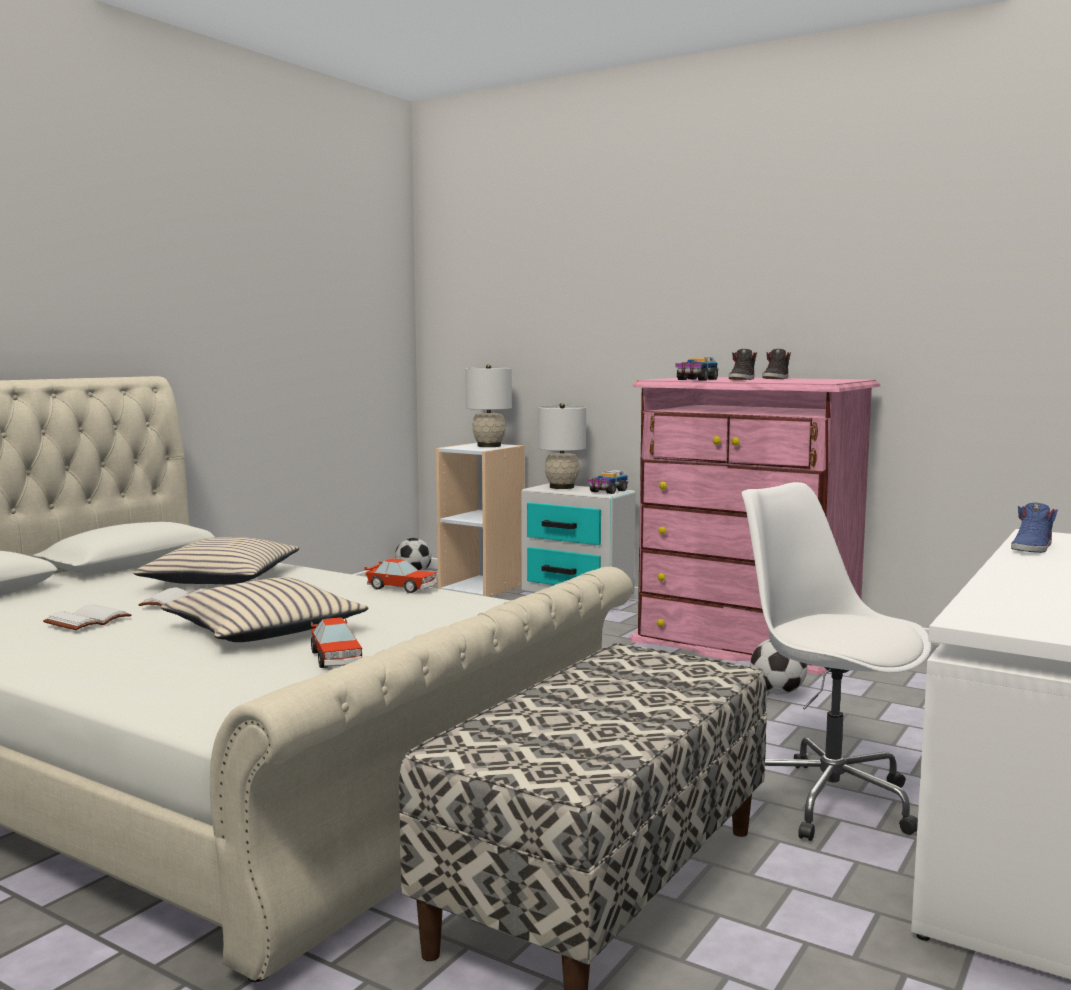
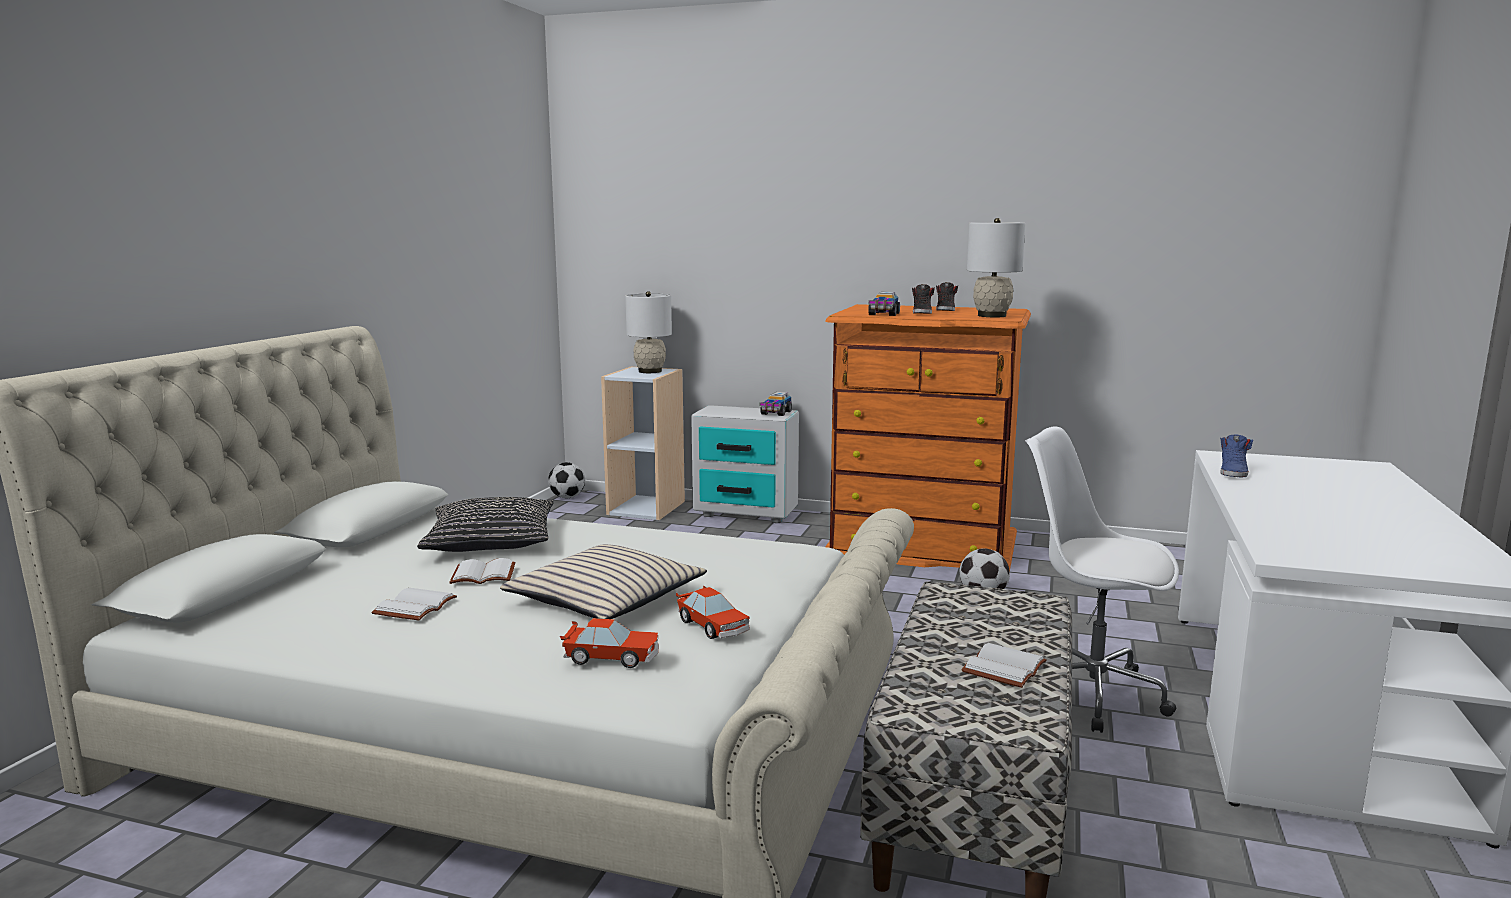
camera: 15 degrees left, 5 degrees up
beige pillow [134,537,299,584] -> black pillow [417,497,553,552]
toy car [364,558,437,593] -> toy car moved to [560,618,659,668]
white table lamp [538,403,586,489] -> white table lamp moved to [967,218,1026,317]
pink dresser [629,377,881,675] -> orange dresser [825,304,1031,572]
none -> white book [961,643,1047,688]

